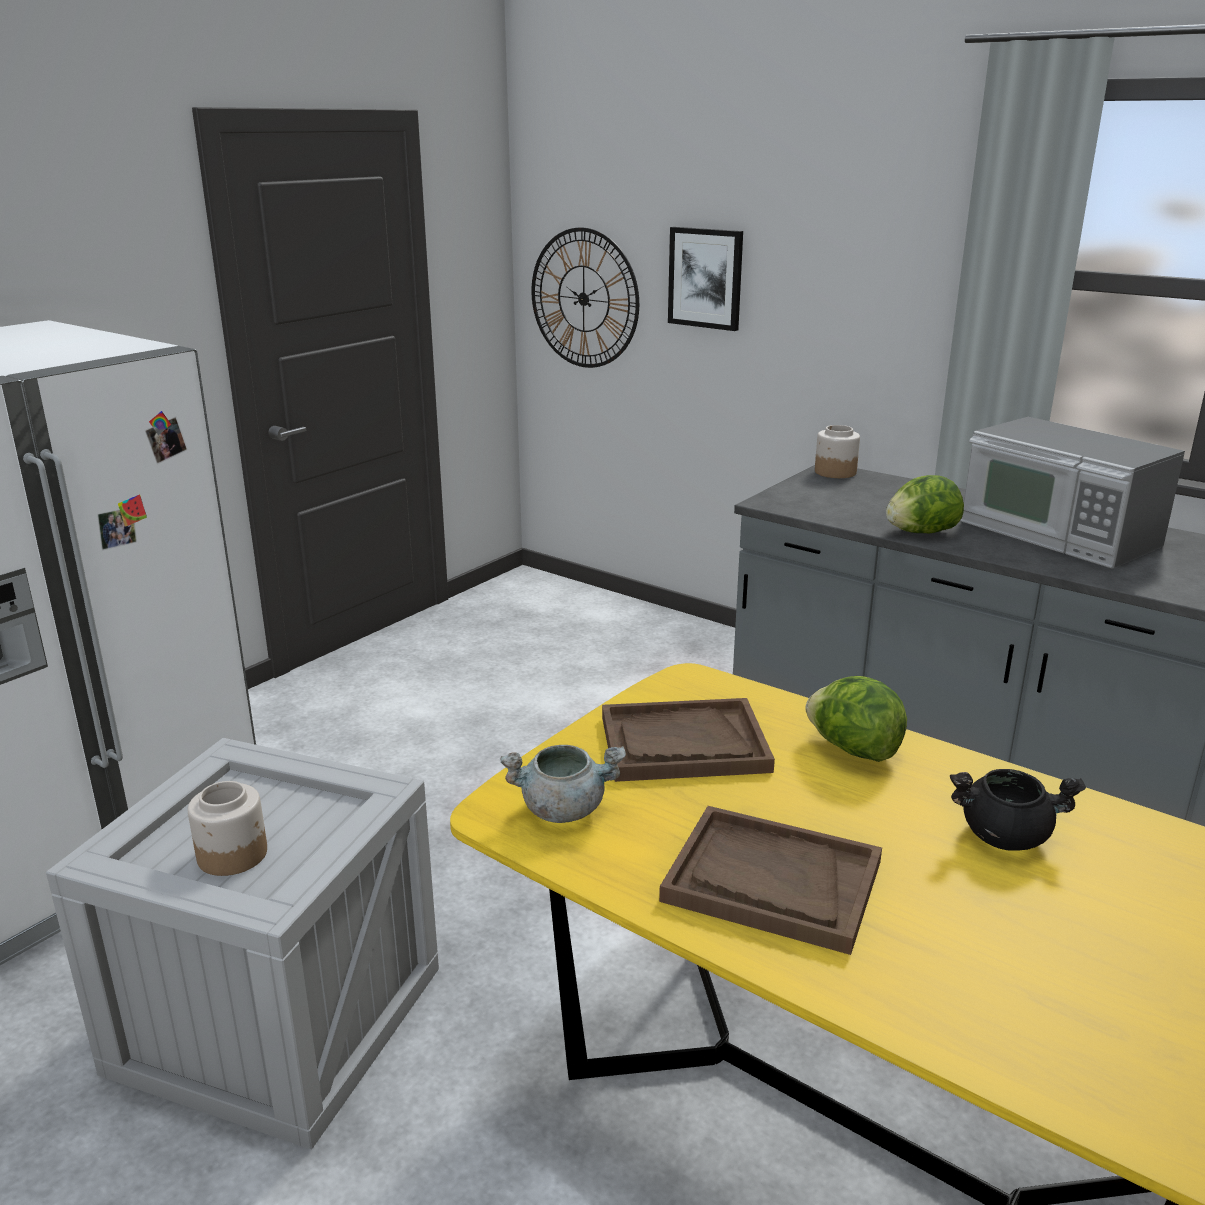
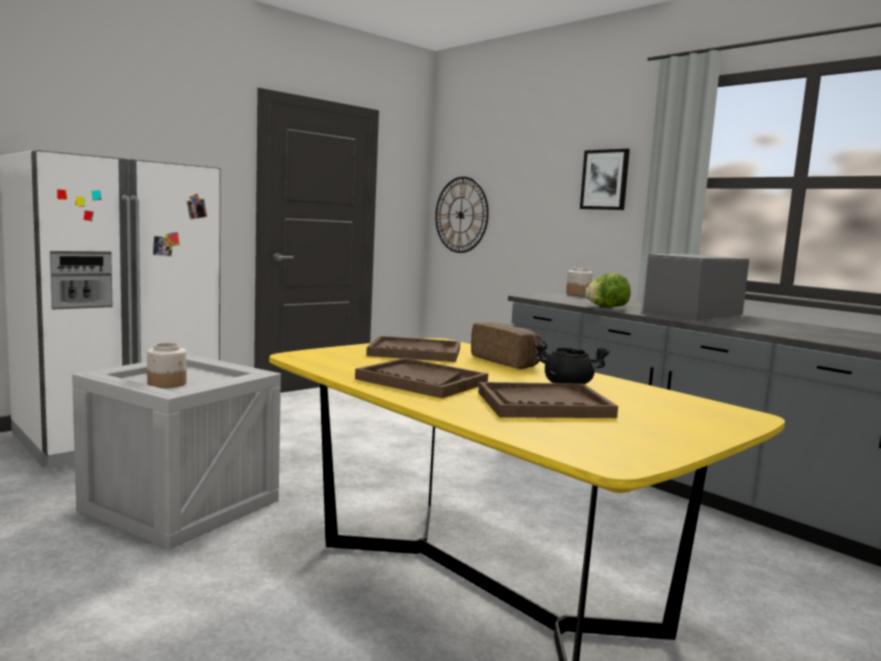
camera: 10 degrees right, 15 degrees down
grey cooking pot [501,745,626,823] -> none
picture [668,227,743,331] -> picture moved to [580,149,630,210]
lettuce [805,676,907,762] -> bread [471,322,543,369]
microwave [961,417,1185,569] -> microwave turned 75 degrees clockwise [640,254,749,321]
none -> brown tray [478,382,618,418]

